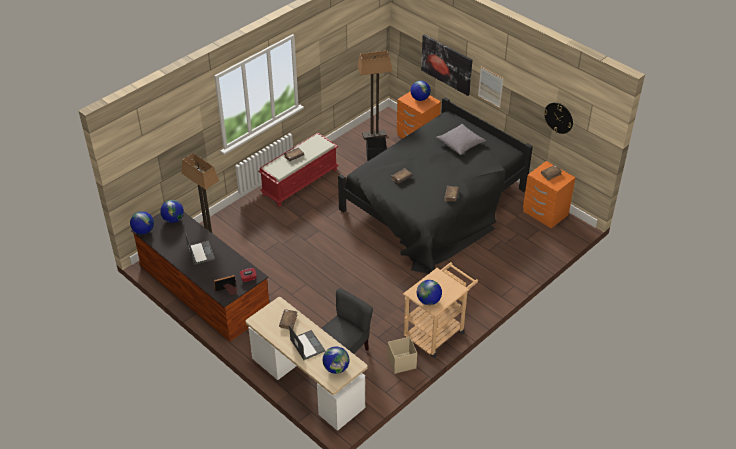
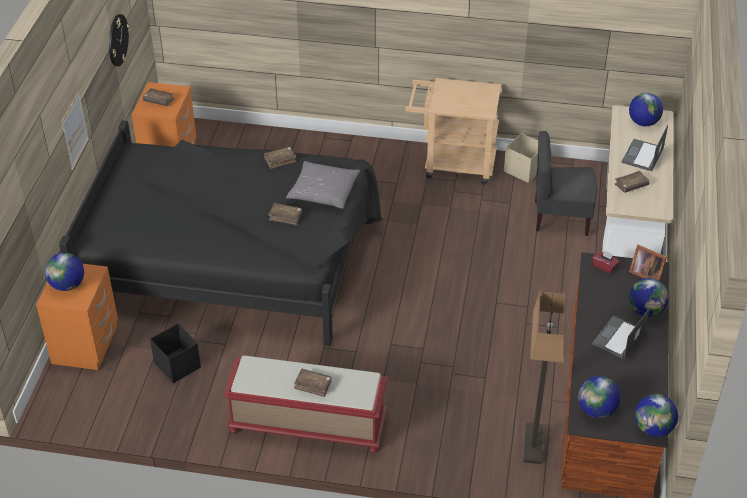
camera: 125 degrees left, 0 degrees up
floor lamp [357,51,393,140] -> none
globe [417,280,442,305] -> globe moved to [629,278,669,317]
picture [421,34,472,96] -> none
grey pillow [436,124,486,155] -> grey pillow moved to [286,161,360,209]

